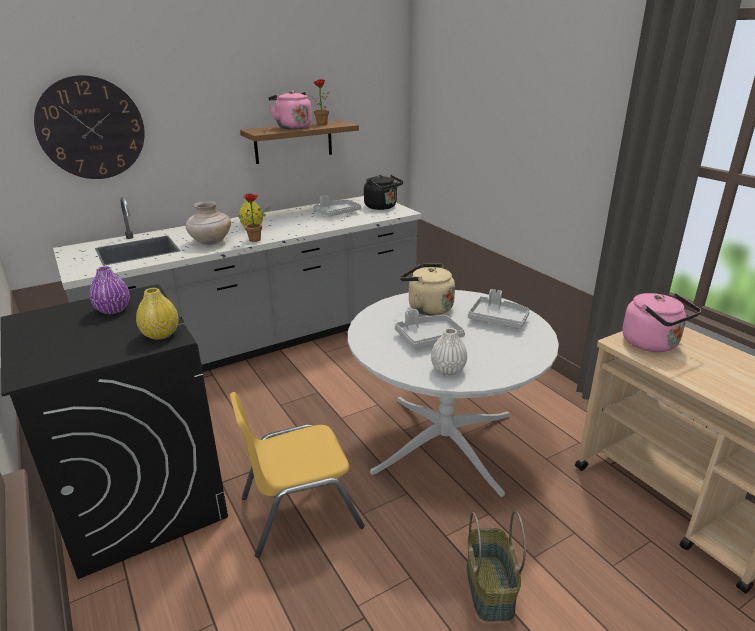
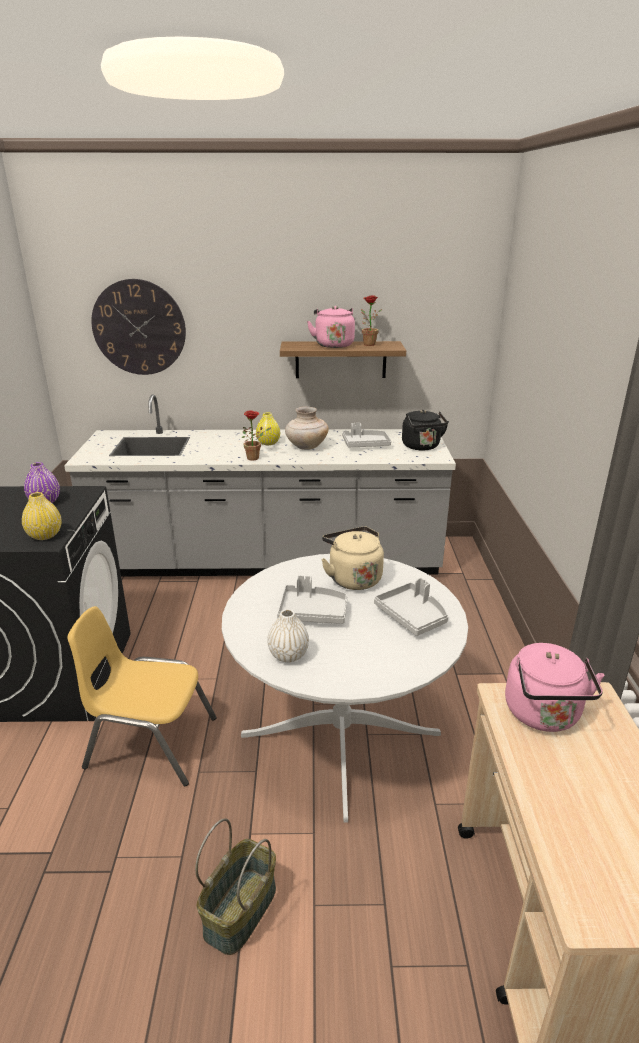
camera: 30 degrees right, 0 degrees up
beige vase [186,201,231,245] -> beige vase moved to [285,407,329,450]

